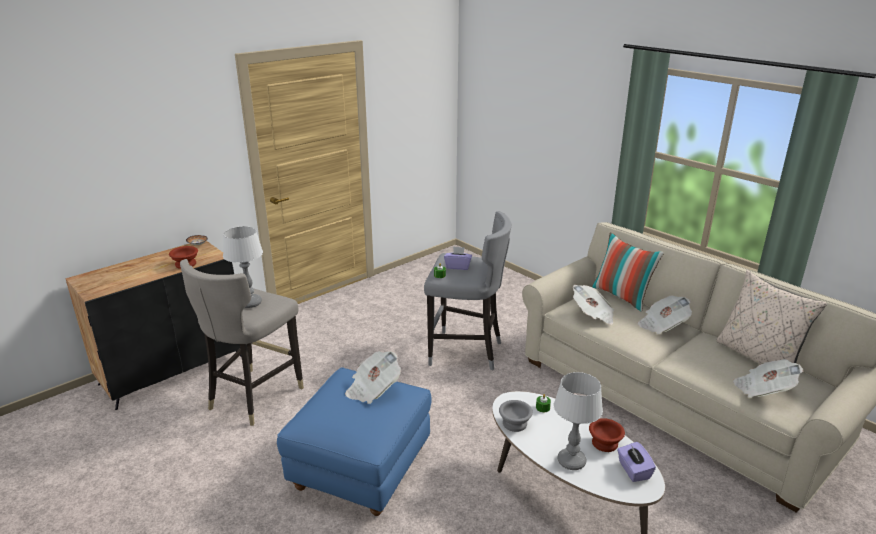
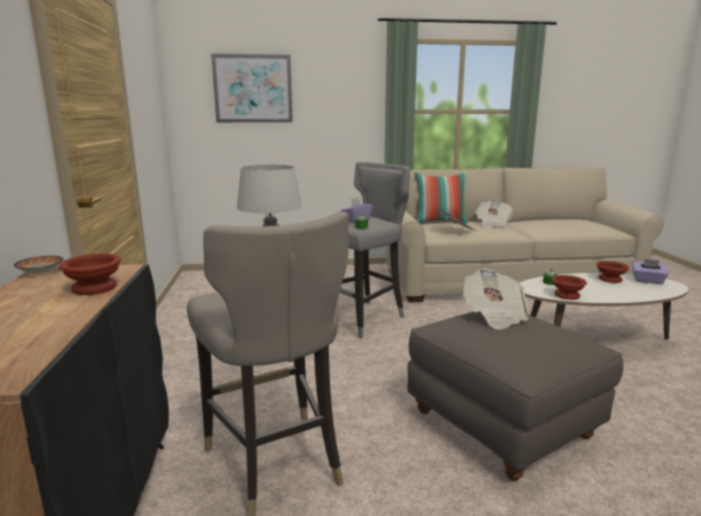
camera: 55 degrees left, 10 degrees down
blue ottoman [277,367,431,516] -> grey ottoman [407,311,623,481]
grey bowl [499,400,533,432] -> brown bowl [552,275,587,300]
table lamp [554,372,603,470] -> none
beige pillow [716,270,827,364] -> none
newspaper [733,359,803,398] -> none
none -> picture [211,54,293,123]

